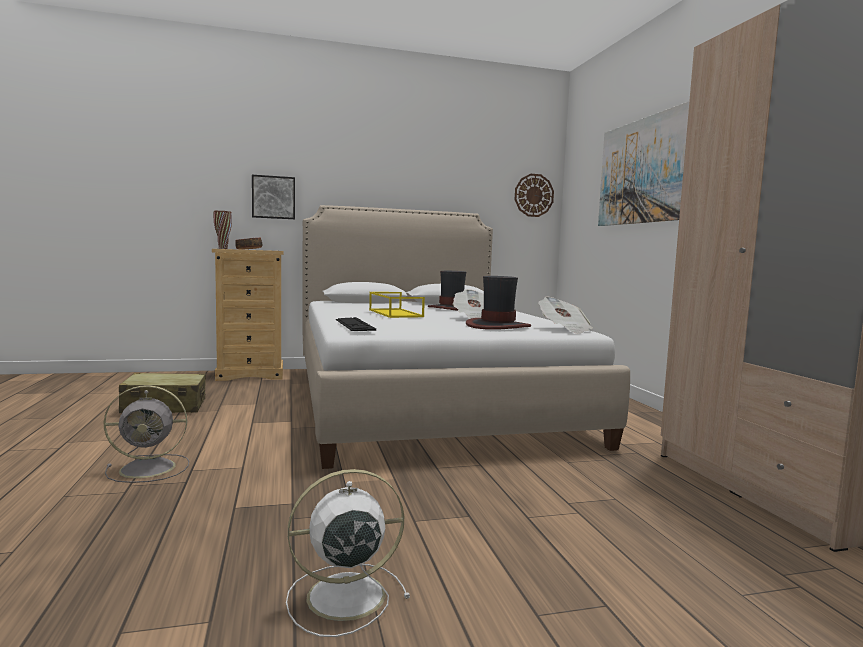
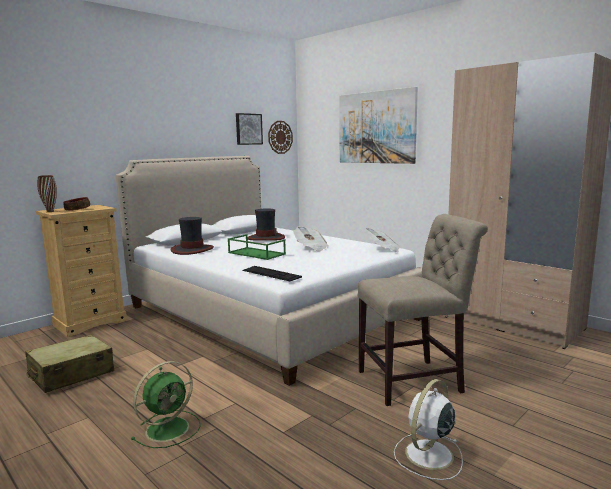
camera: 30 degrees left, 5 degrees up
grey fan [104,385,189,483] -> green fan [131,361,201,448]
picture [252,175,295,219] -> picture moved to [236,113,263,145]
yellow tray [369,292,425,318] -> green tray [228,234,286,260]
hat [466,276,531,330] -> hat moved to [171,217,214,255]
none -> beige chair [358,214,488,406]

